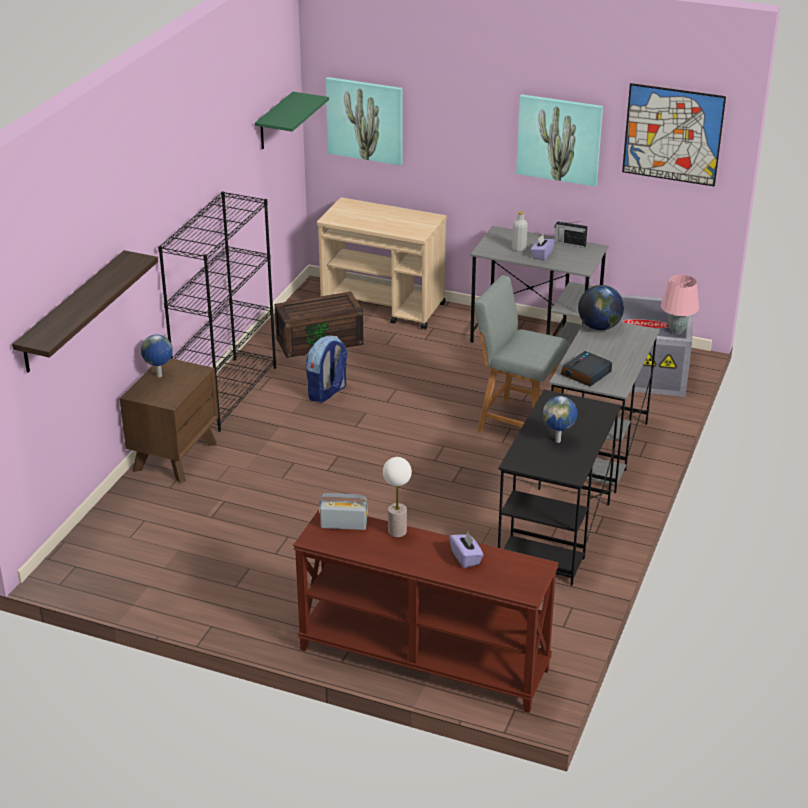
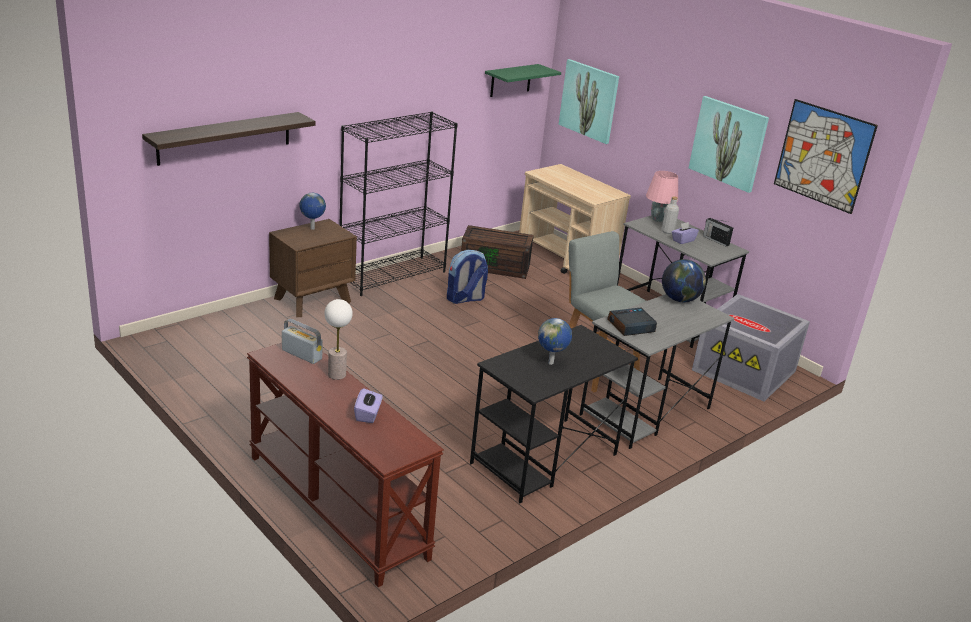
camera: 25 degrees right, 5 degrees down
pink table lamp [661,275,699,334] -> pink table lamp moved to [646,171,678,222]

